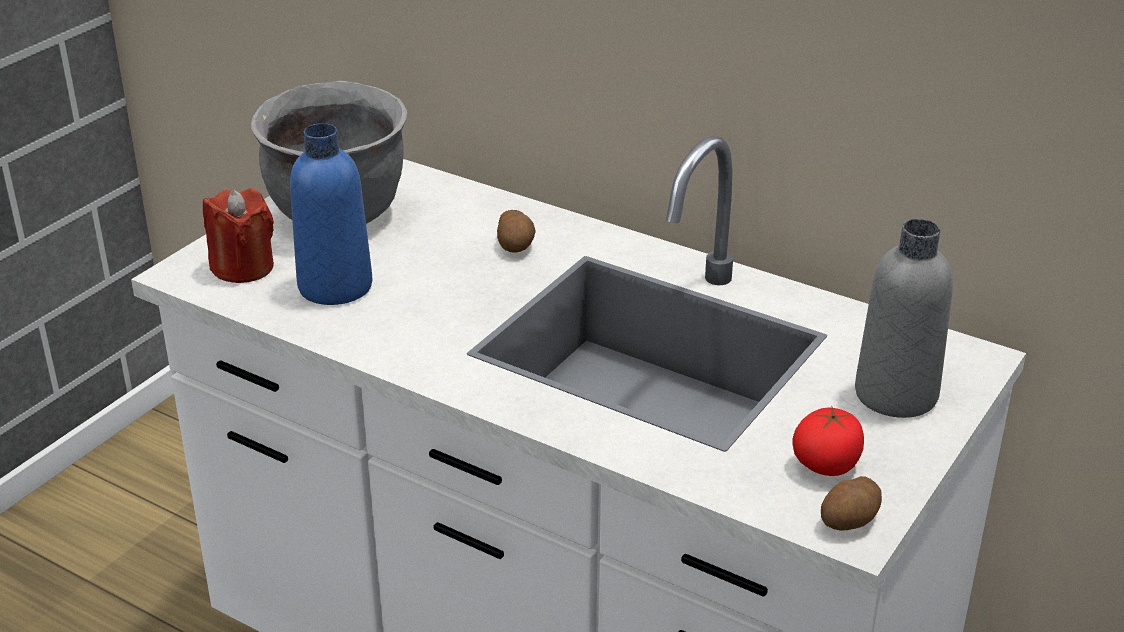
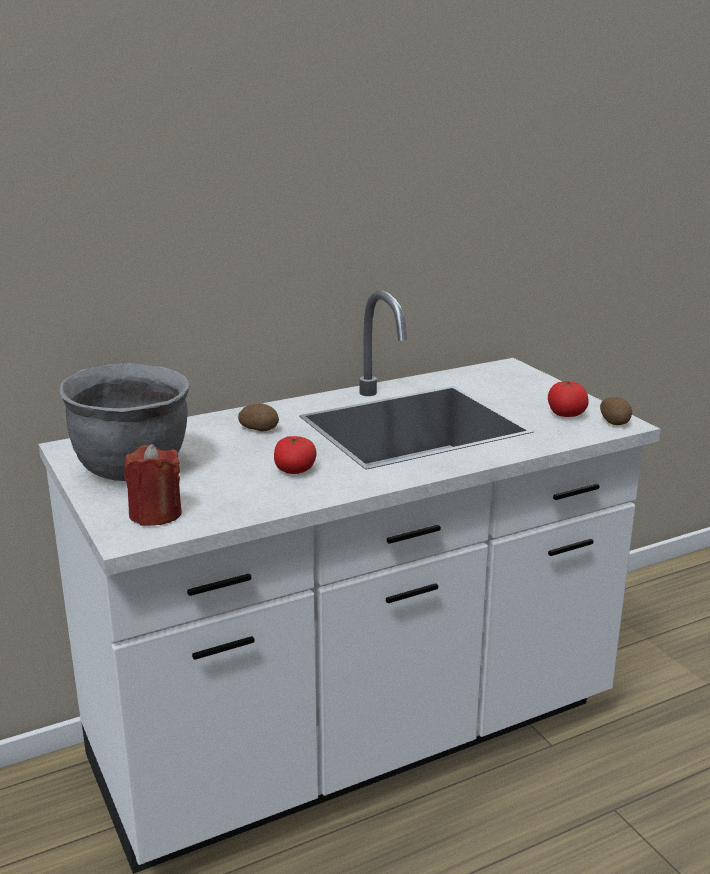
camera: 60 degrees left, 10 degrees down
blue bottle [290,123,373,305] -> none
grey bottle [855,219,953,418] -> none
none -> tomato [274,436,316,474]

